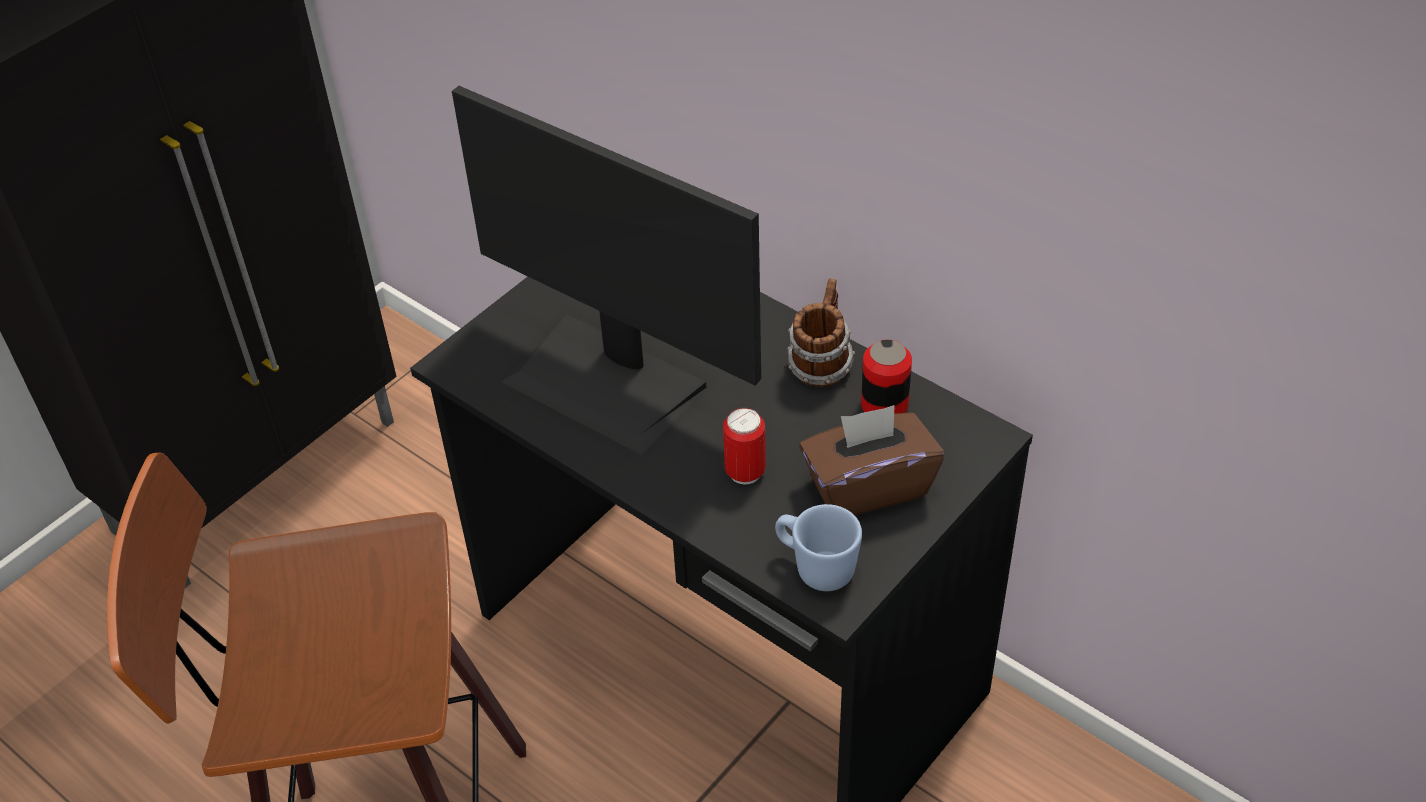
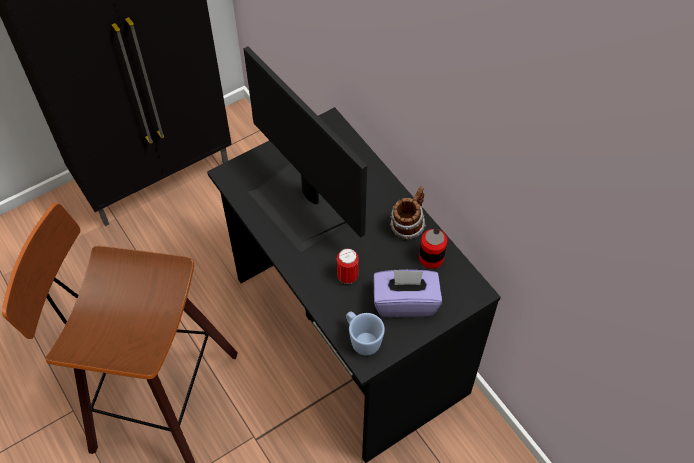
camera: 15 degrees right, 10 degrees up
brown tissue box [799,405,944,515] -> purple tissue box [373,270,442,317]

